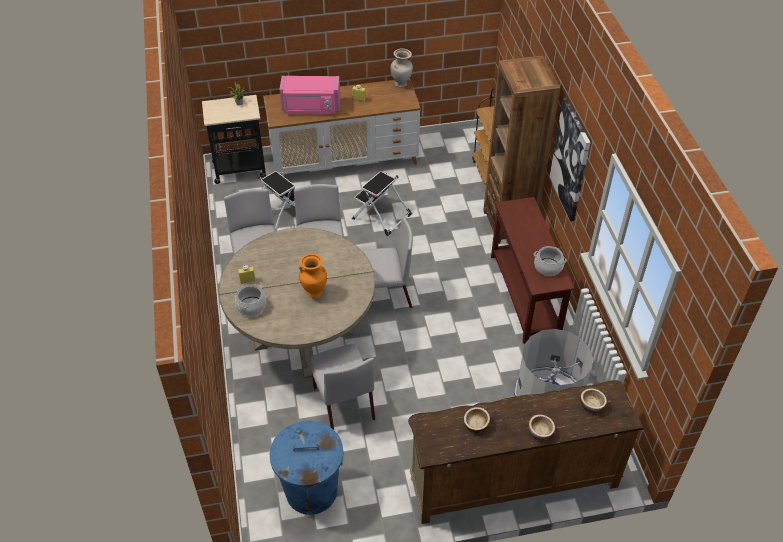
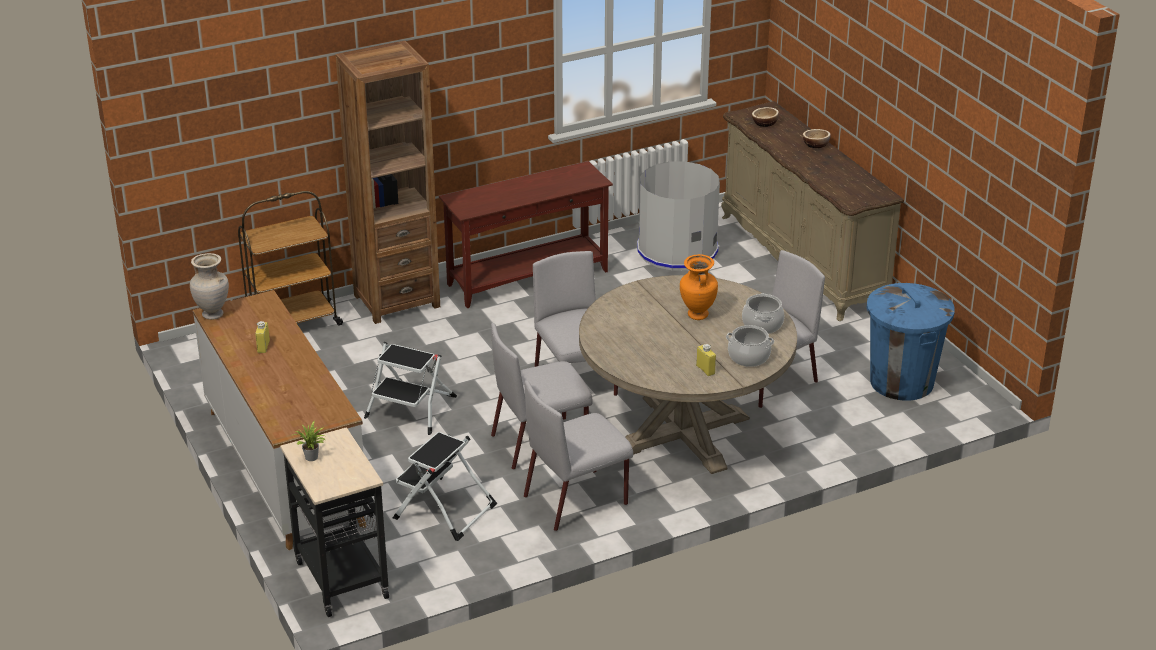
camera: 105 degrees left, 15 degrees down
pink microwave [279,76,340,114] -> none
bowl [464,407,490,433] -> none
cooking pot [534,246,567,276] -> cooking pot moved to [742,293,784,334]
picture [549,98,591,221] -> none

